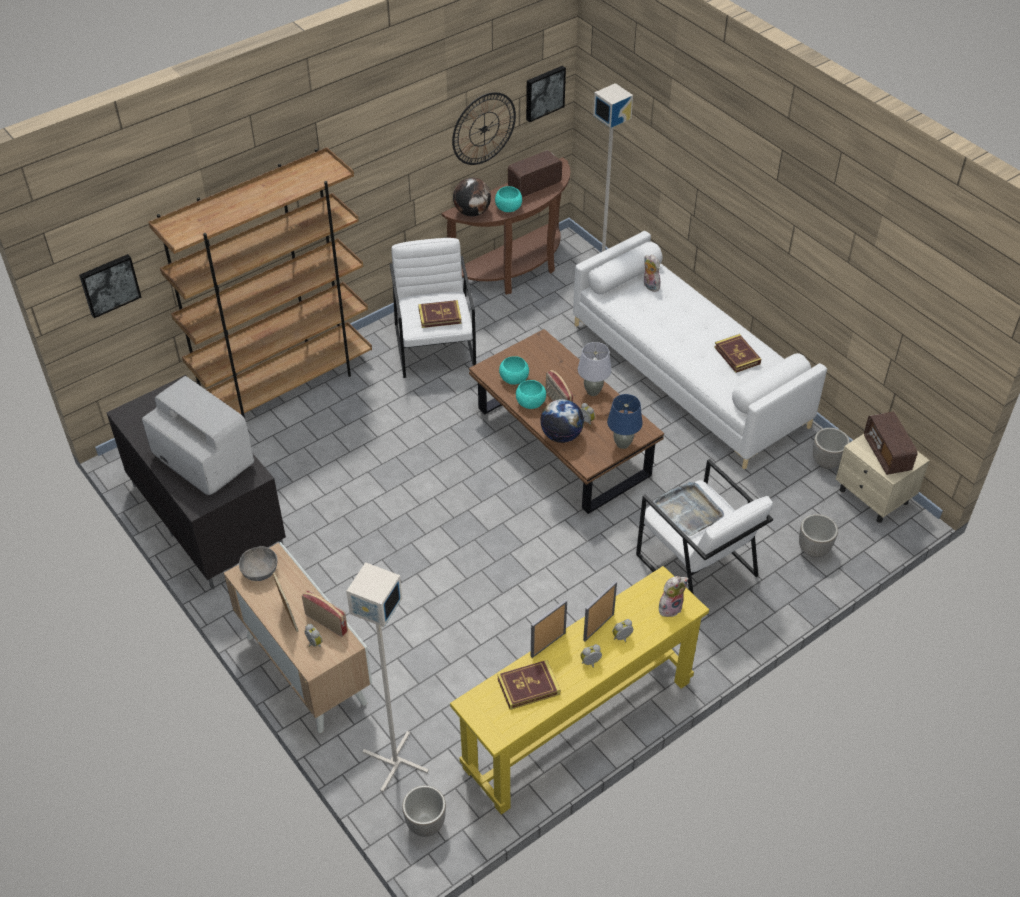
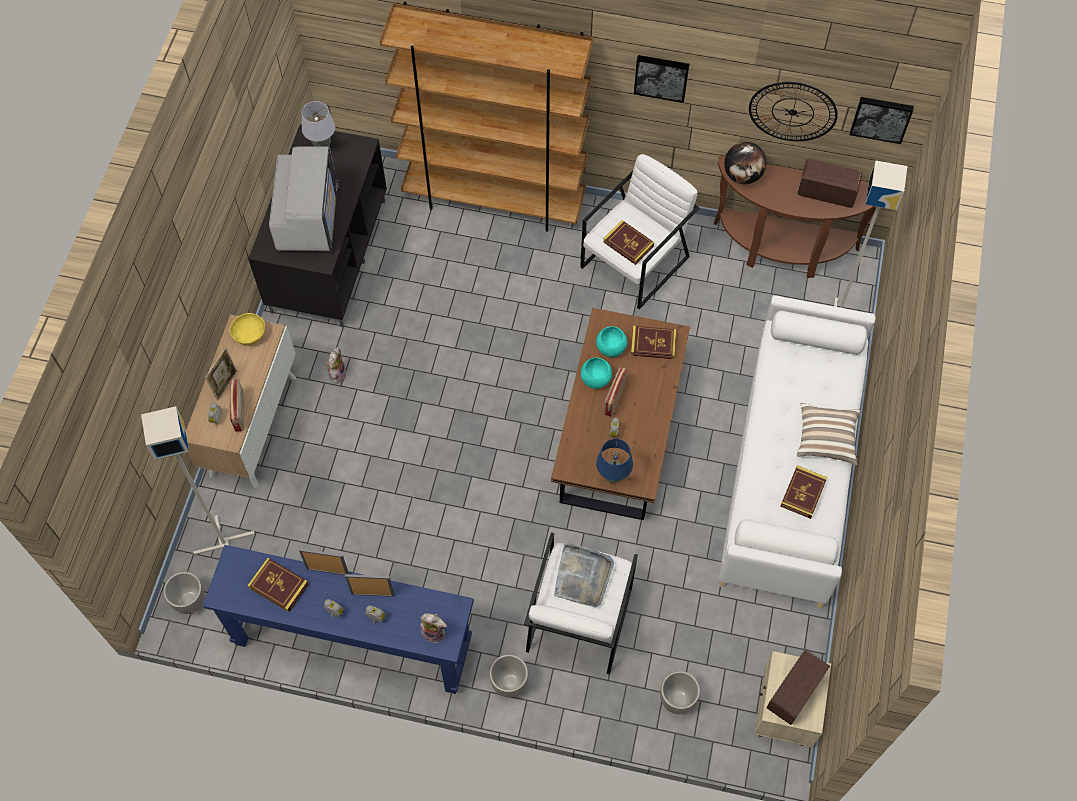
camera: 50 degrees right, 15 degrees up
picture [79,254,142,318] -> picture moved to [634,55,689,103]
grey bowl [239,546,278,581] -> yellow bowl [229,313,265,346]
yellow console table [450,566,709,815] -> blue console table [203,545,474,694]
turquoise bowl [495,186,522,212] -> none
globe [540,399,584,443] -> none
grey table lamp [578,342,612,396] -> grey table lamp moved to [302,101,335,147]
plush toy [644,255,661,292] -> plush toy moved to [325,347,347,386]
planter [813,428,850,469] -> planter moved to [489,654,528,697]
none -> book [631,326,676,359]
none -> pillow [797,403,860,466]

